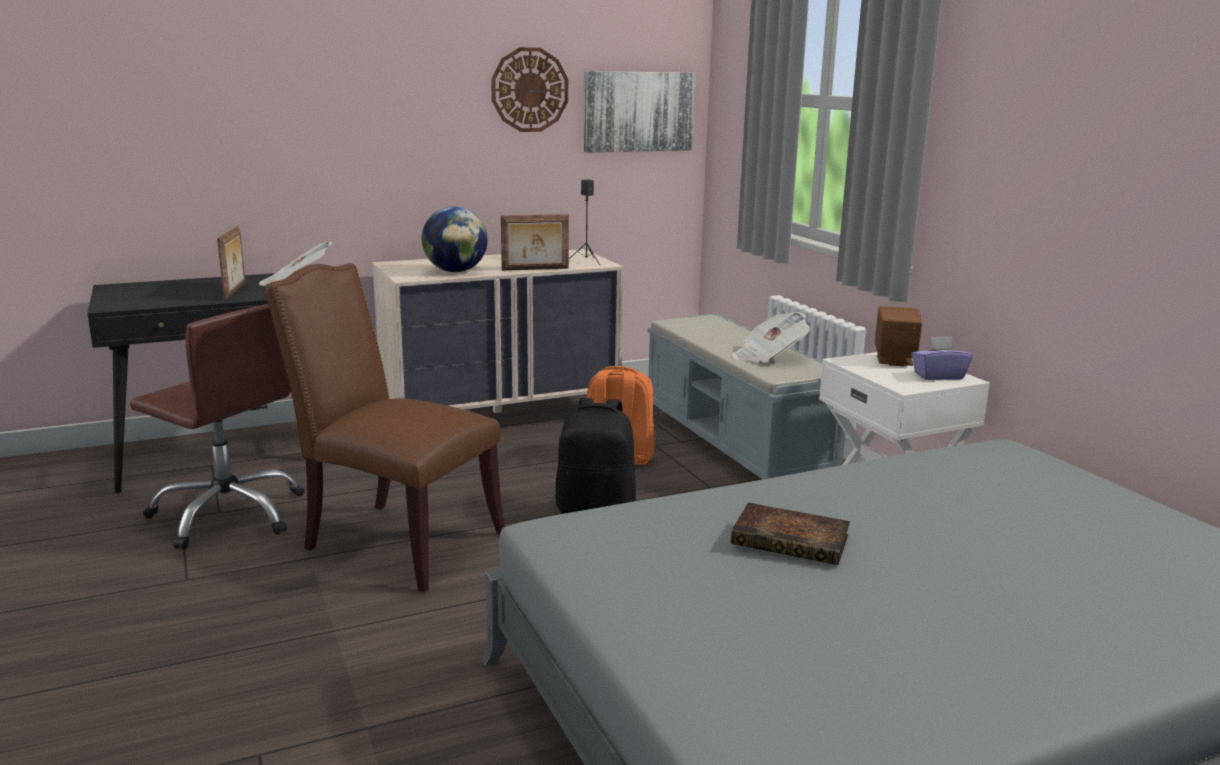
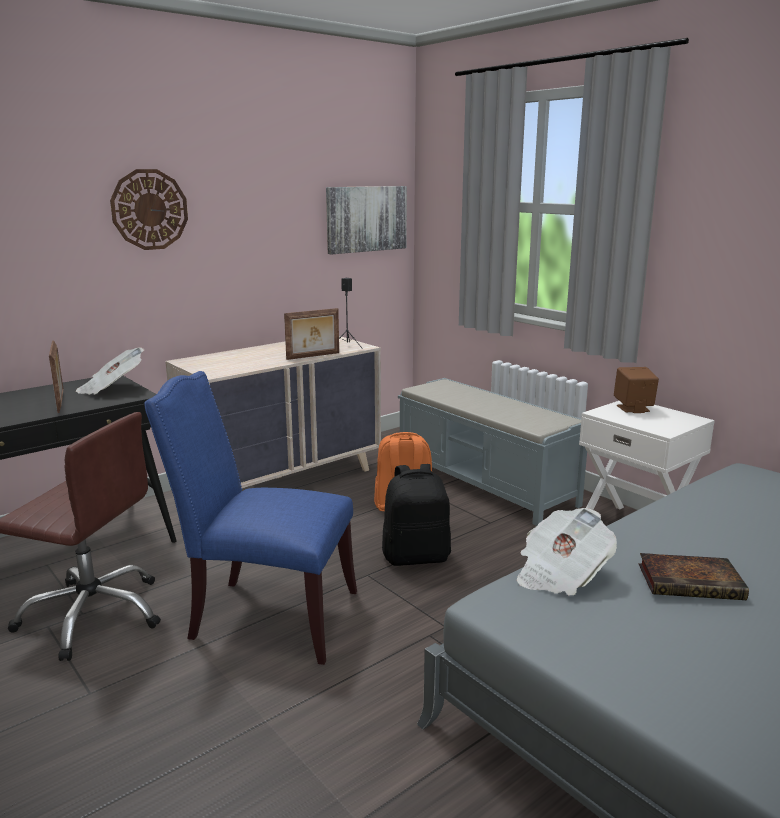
camera: 15 degrees left, 0 degrees up
brown chair [265,263,505,593] -> blue chair [145,371,357,665]
globe [422,206,488,272] -> none
wall clock [491,47,568,132] -> wall clock moved to [110,169,188,250]
newspaper [732,312,810,363] -> newspaper moved to [517,508,617,595]
purple tissue box [911,336,973,380] -> none

